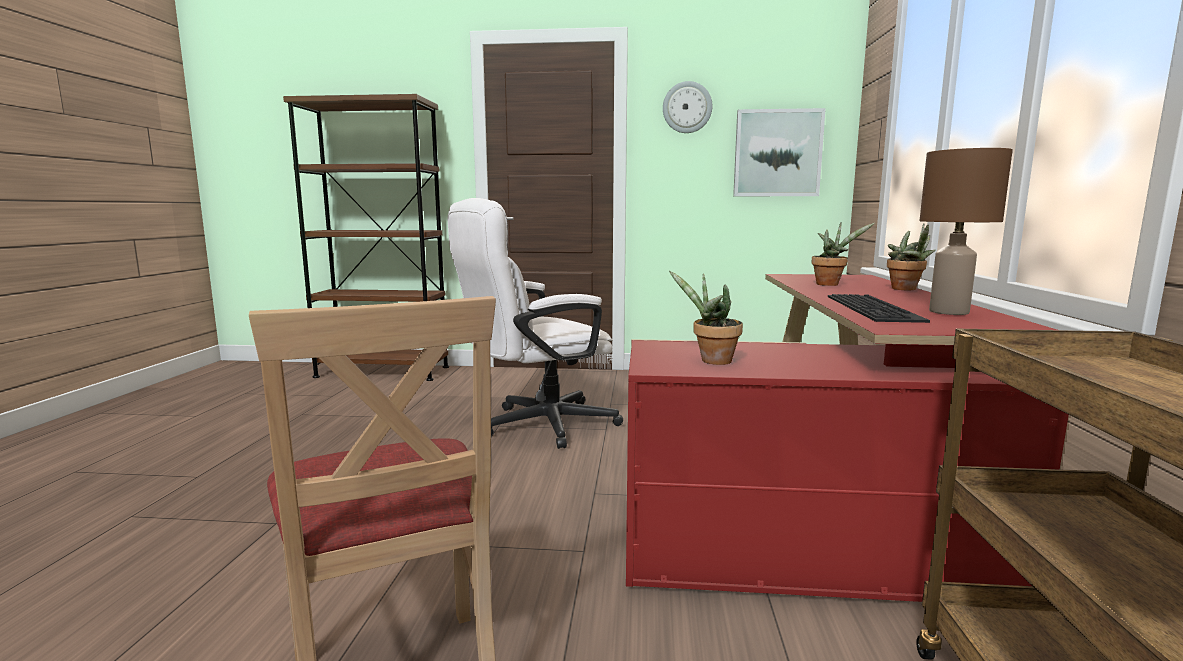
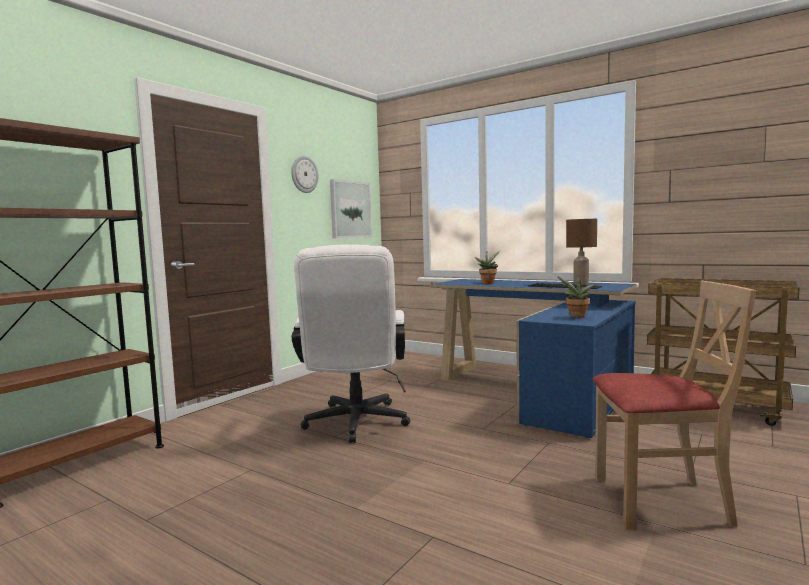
camera: 60 degrees left, 5 degrees down
red desk [626,274,1069,602] -> blue desk [430,279,636,438]
potted plant [887,223,936,290] -> none

